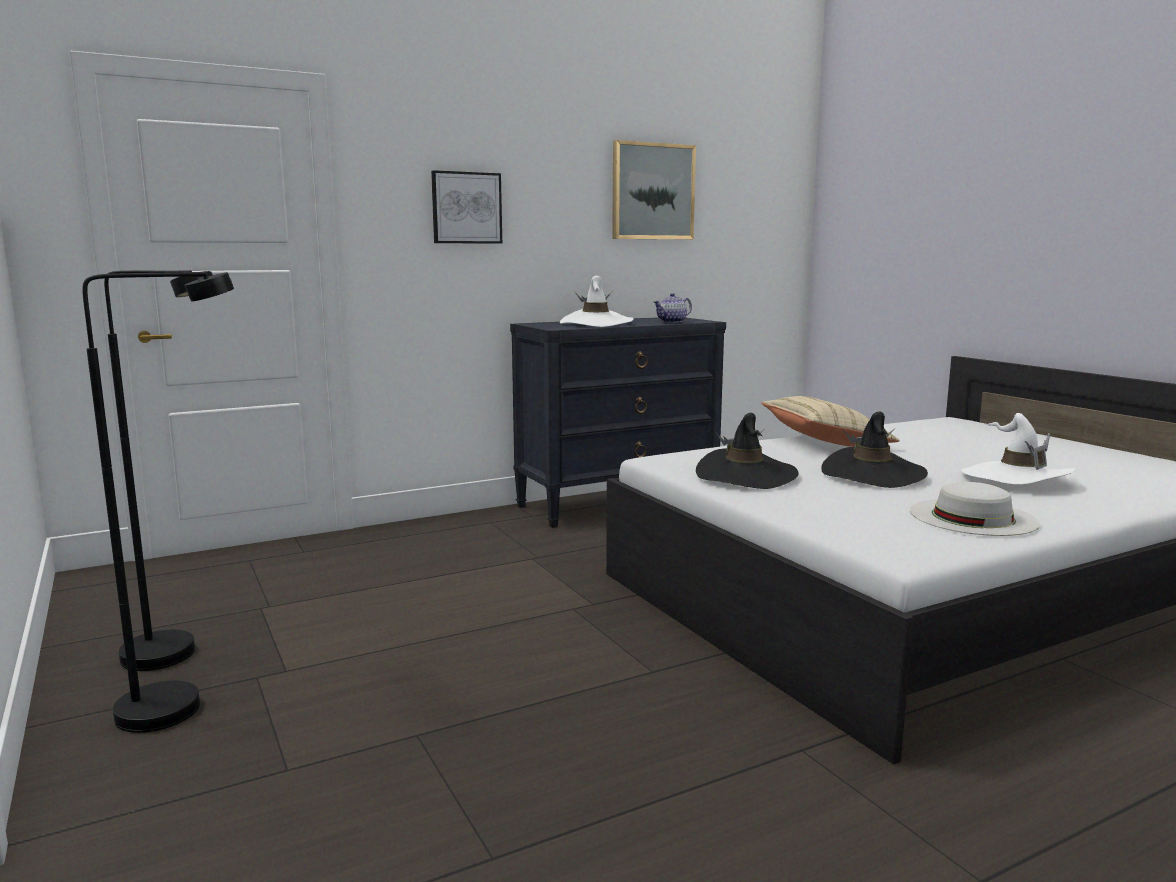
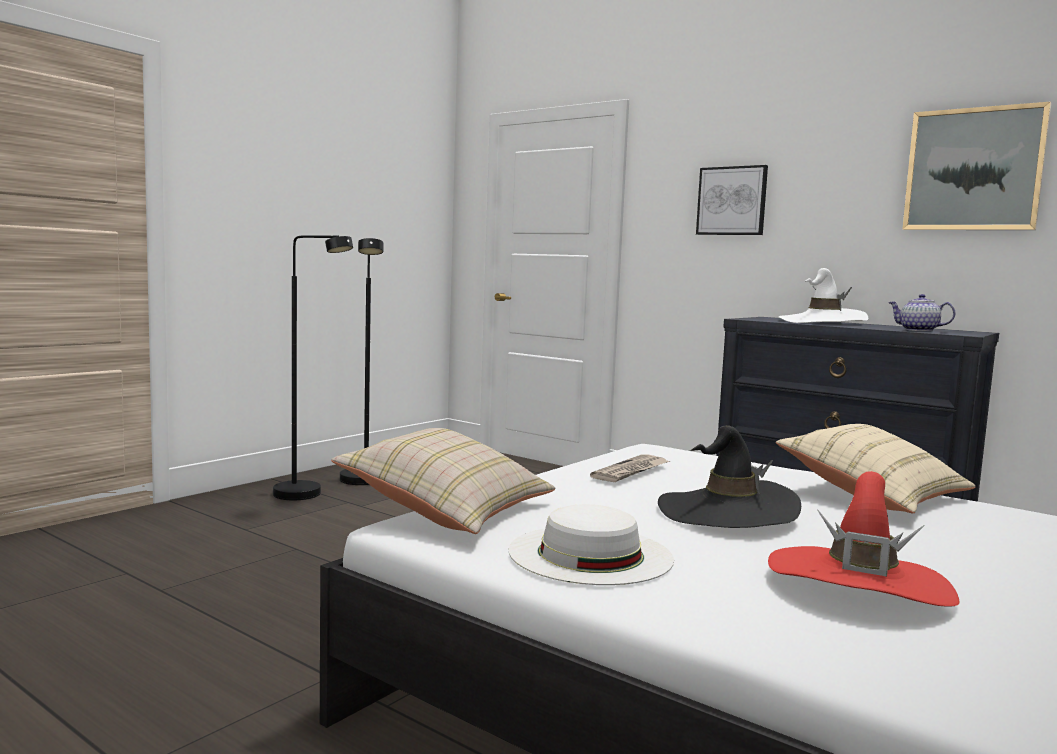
camera: 65 degrees right, 5 degrees down
black hat [696,413,799,489] -> newspaper [590,455,670,482]
white hat [961,413,1076,485] -> red hat [768,471,960,606]
none -> beige pillow [331,428,556,534]

